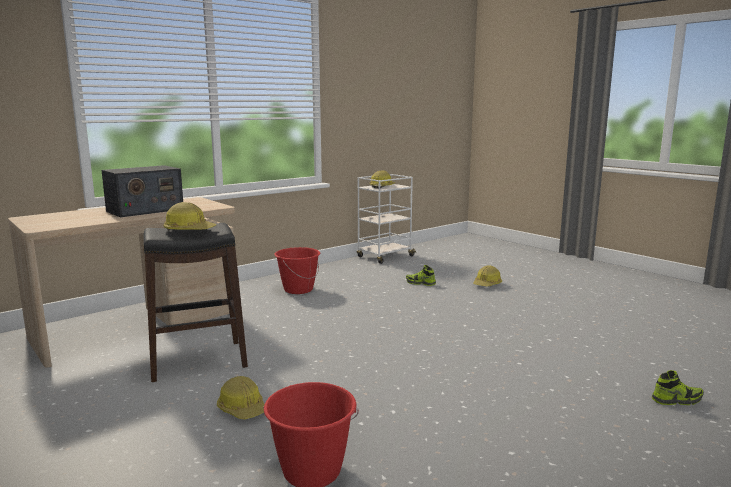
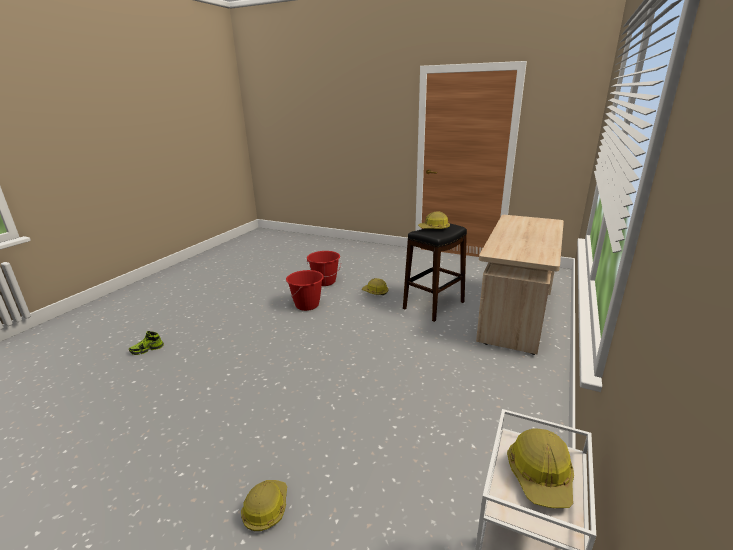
camera: 155 degrees right, 10 degrees up
radio [101,165,183,217] -> none
red bucket [274,247,320,294] -> red bucket moved to [286,270,324,311]
shoe [406,265,436,286] -> none

